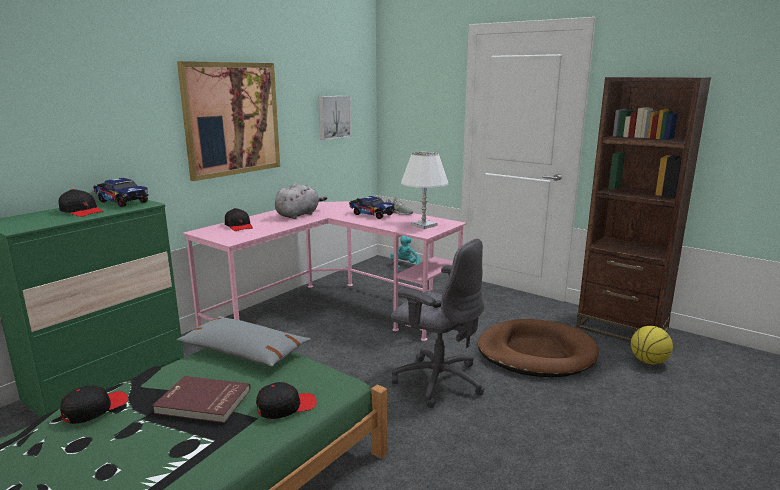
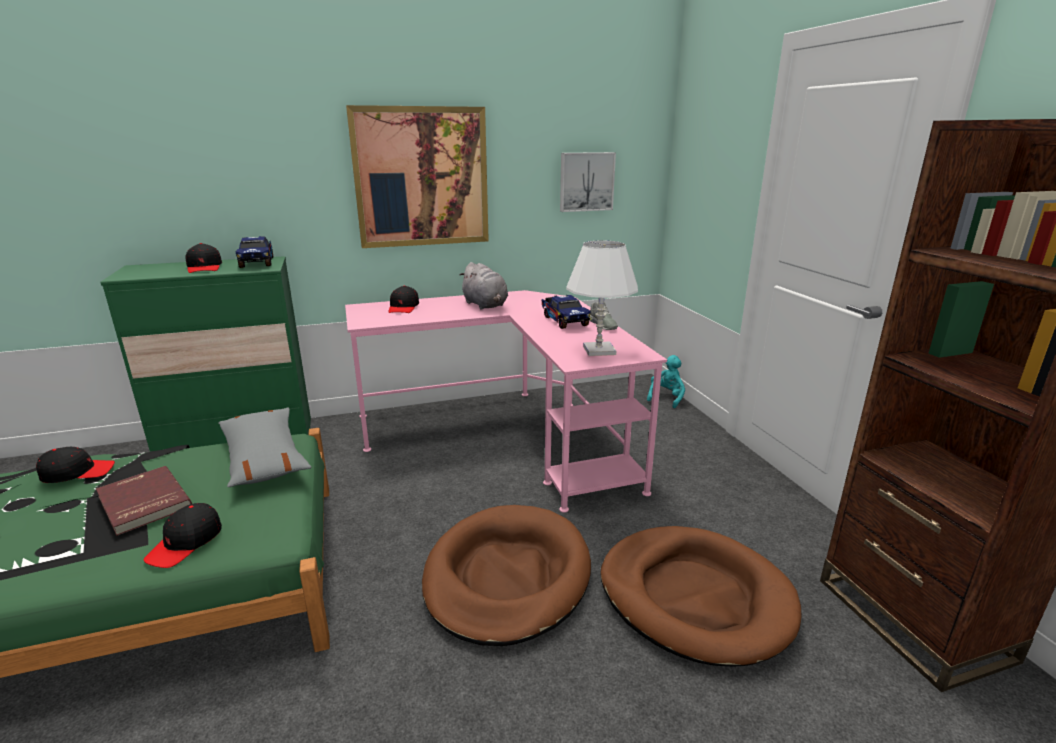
camera: 35 degrees right, 5 degrees up
black cap [256,382,317,419] -> black cap turned 105 degrees clockwise [143,503,222,568]
grey plush toy [275,183,327,219] -> grey plush toy turned 75 degrees clockwise [459,262,508,309]
grey office chair [391,239,484,408] -> brown dog bed [422,505,591,646]
basketball [631,326,673,364] -> none

